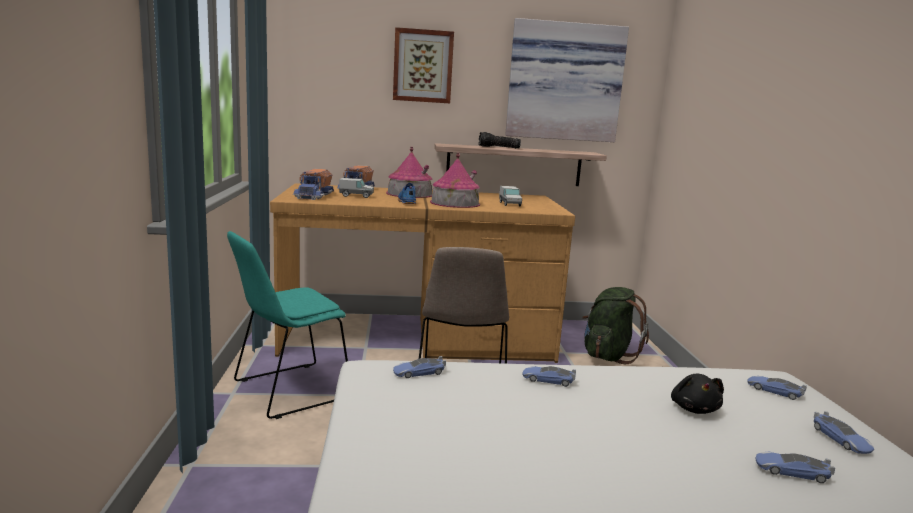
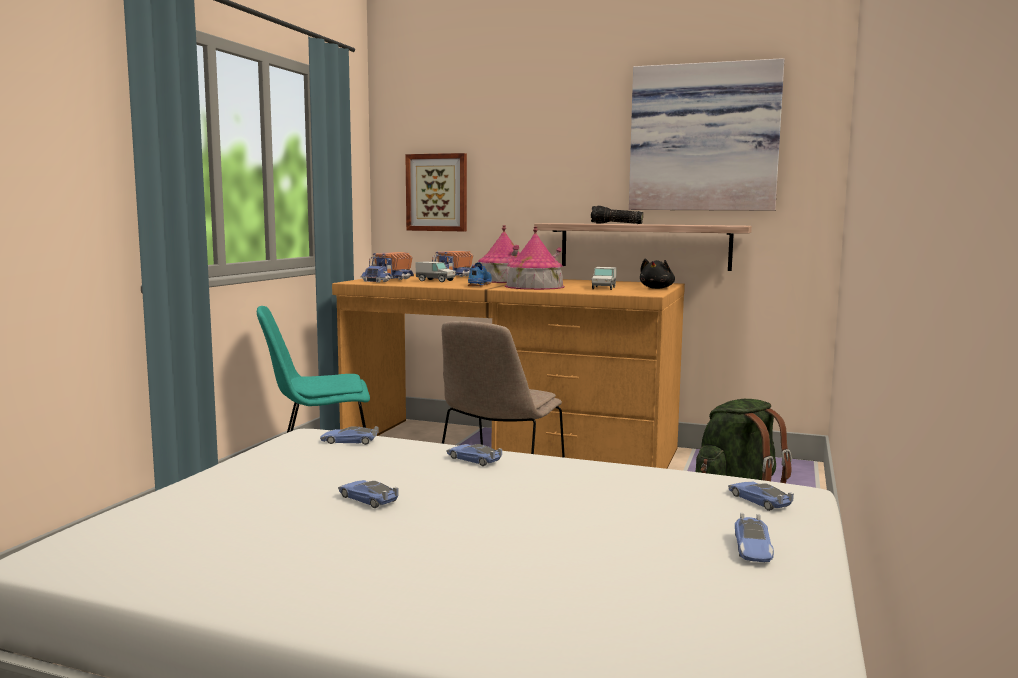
camera: 25 degrees right, 5 degrees down
picture [393,27,454,103] -> picture moved to [405,153,467,231]
black plush toy [671,374,724,414] -> black plush toy moved to [640,259,675,289]
toy car [756,452,835,483] -> toy car moved to [338,480,399,508]

